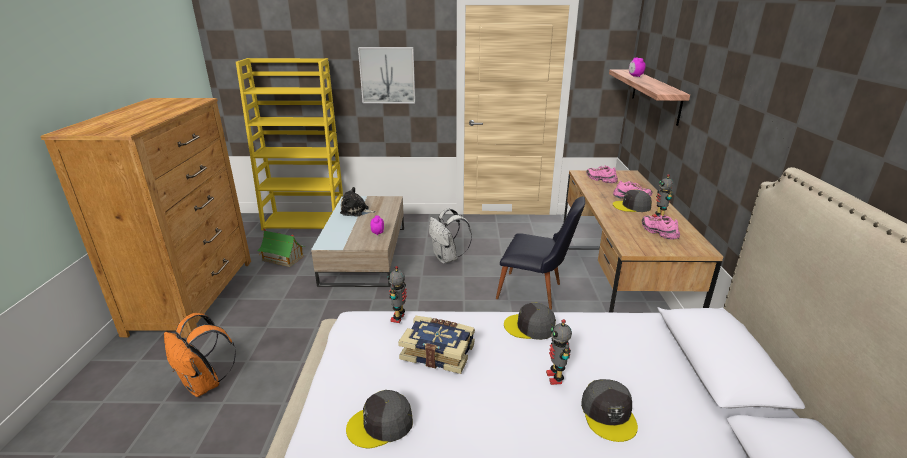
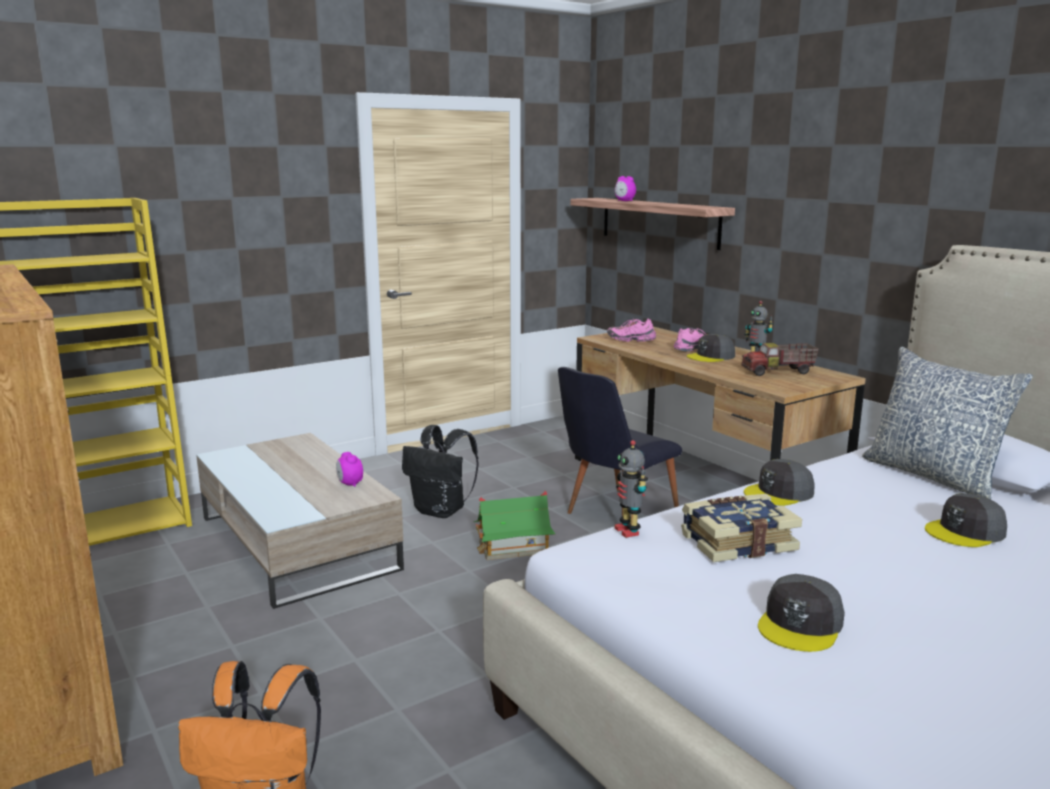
camera: 35 degrees left, 10 degrees down
toy house [257,229,306,267] -> toy house moved to [473,491,555,560]
plush toy [340,187,376,217] -> none
picture [358,47,415,103] -> none
white backpack [429,208,472,264] -> black backpack [402,425,479,518]
black chair [496,196,585,310] -> black chair turned 150 degrees clockwise [558,367,682,516]
toy robot [546,319,572,385] -> none
grey cap [581,379,638,442] -> grey cap turned 105 degrees clockwise [925,493,1007,547]
pink shoe [642,215,680,240] -> toy truck [741,343,819,376]
none -> pillow [862,347,1033,499]

